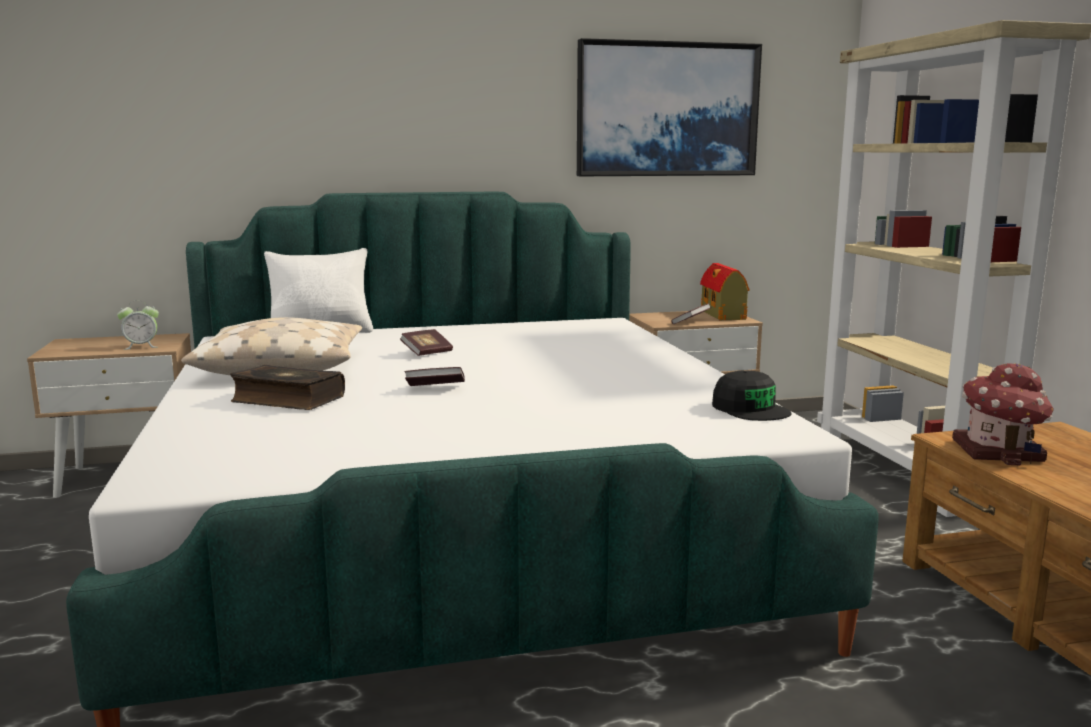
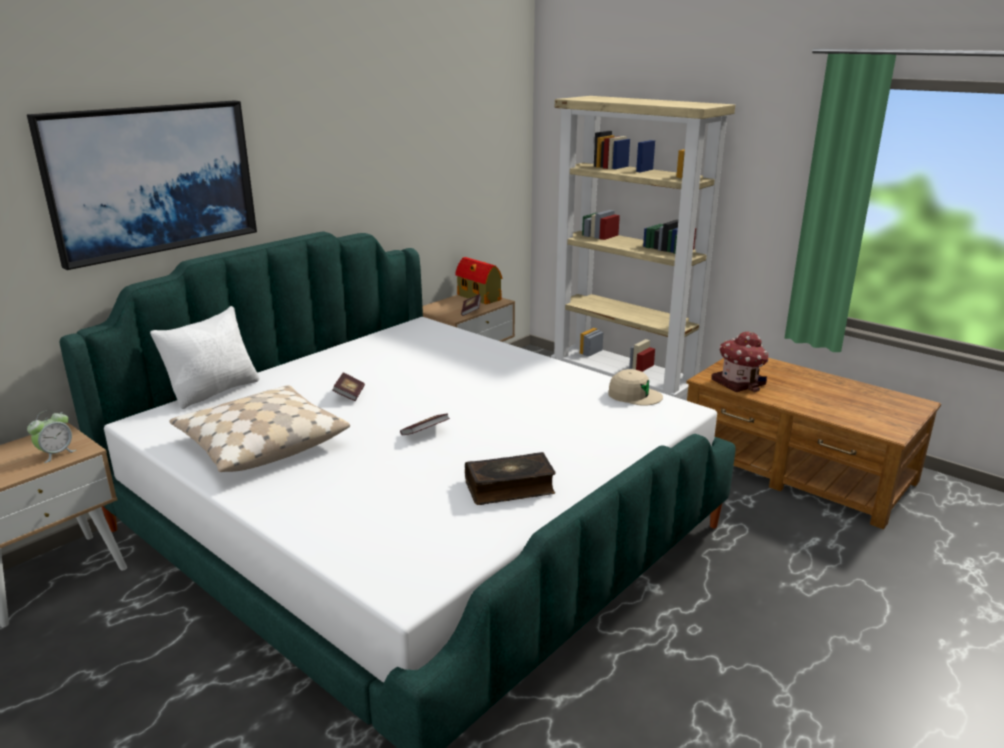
camera: 35 degrees left, 10 degrees up
book [230,365,345,410] -> book moved to [465,452,556,505]
picture [577,38,762,176] -> picture moved to [27,101,257,270]
black cap [712,370,792,421] -> beige cap [608,369,663,406]

